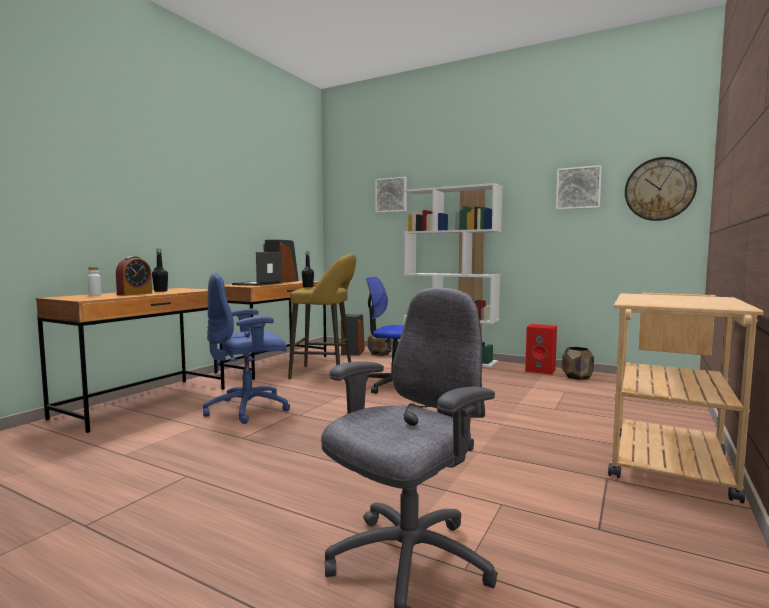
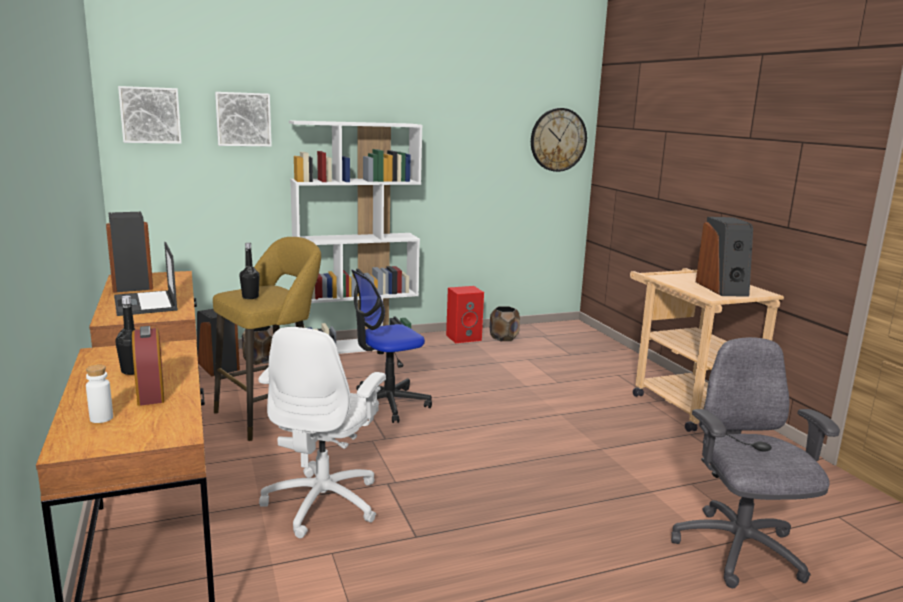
camera: 50 degrees left, 10 degrees up
blue office chair [203,273,290,424] -> white office chair [259,327,386,538]
picture [556,165,602,210] -> picture moved to [118,86,181,144]
none -> speaker [696,217,753,297]

